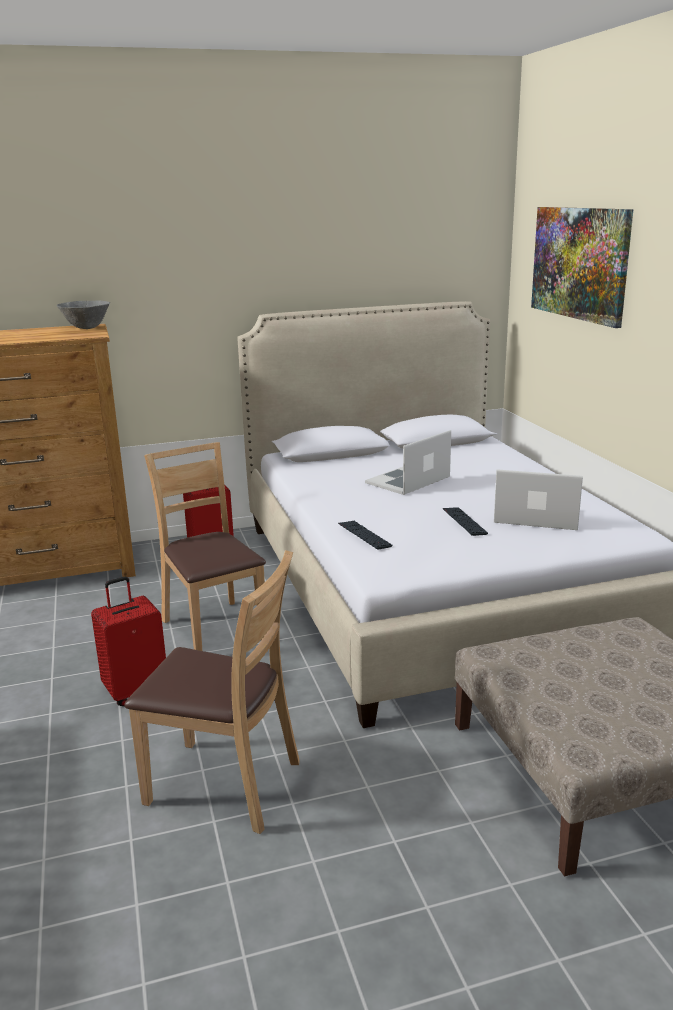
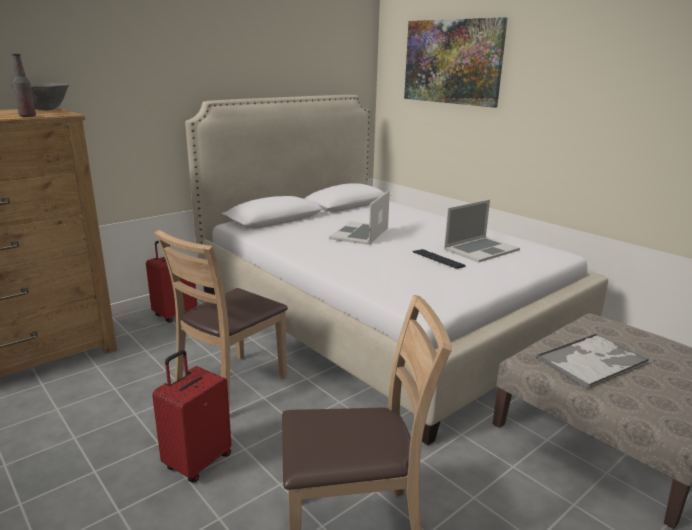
camera: 25 degrees left, 0 degrees up
brown chair [144,442,266,651] -> brown chair turned 90 degrees counterclockwise [154,230,288,413]
keyboard [338,521,393,550] -> none
laptop [494,469,583,530] -> laptop turned 150 degrees clockwise [444,200,520,263]
none -> bottle [12,54,36,117]
none -> tray [536,334,649,389]

